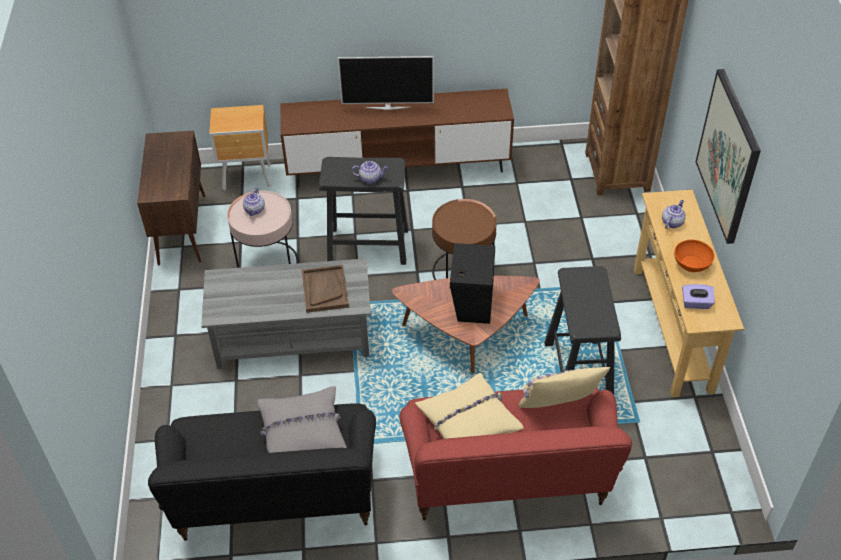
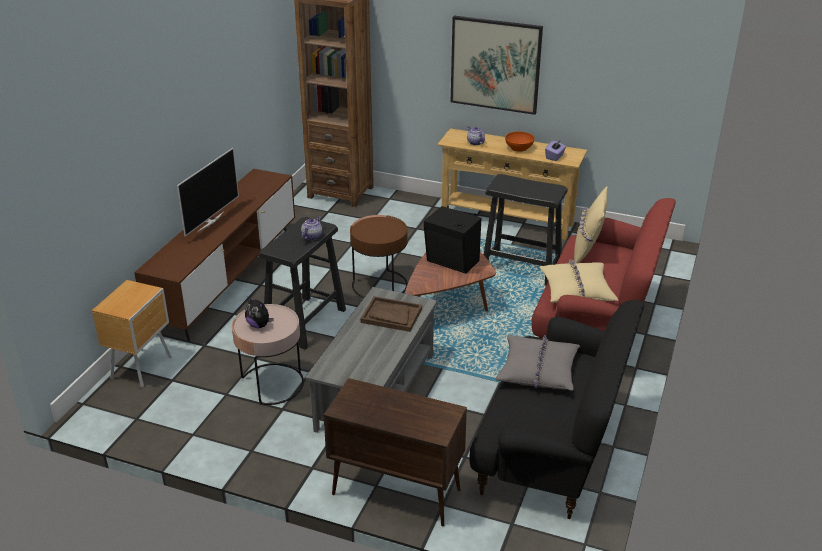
camera: 65 degrees left, 15 degrees down
brown cabinet [137,130,205,265] -> brown cabinet moved to [323,378,467,527]
teapot [243,188,265,216] -> plush toy [245,296,274,328]

